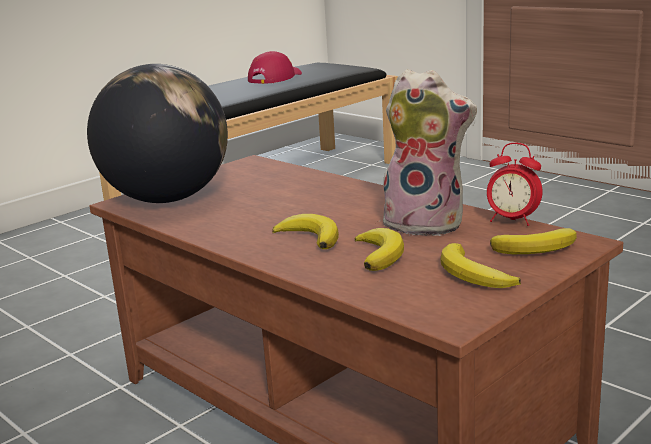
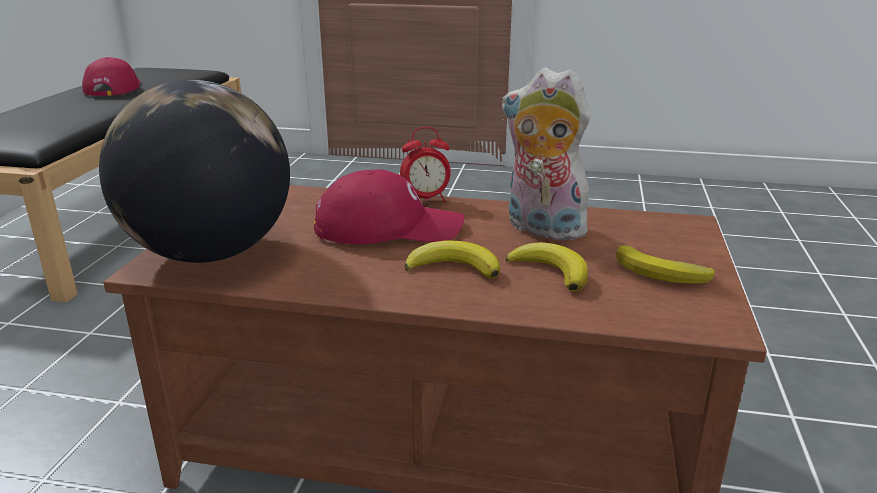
camera: 35 degrees left, 5 degrees up
plush toy [383,69,477,236] -> plush toy turned 135 degrees counterclockwise [501,67,590,240]
alarm clock [487,143,543,226] -> alarm clock moved to [400,127,451,202]
banana [490,228,577,254] -> none
none -> red cap [314,170,464,244]

